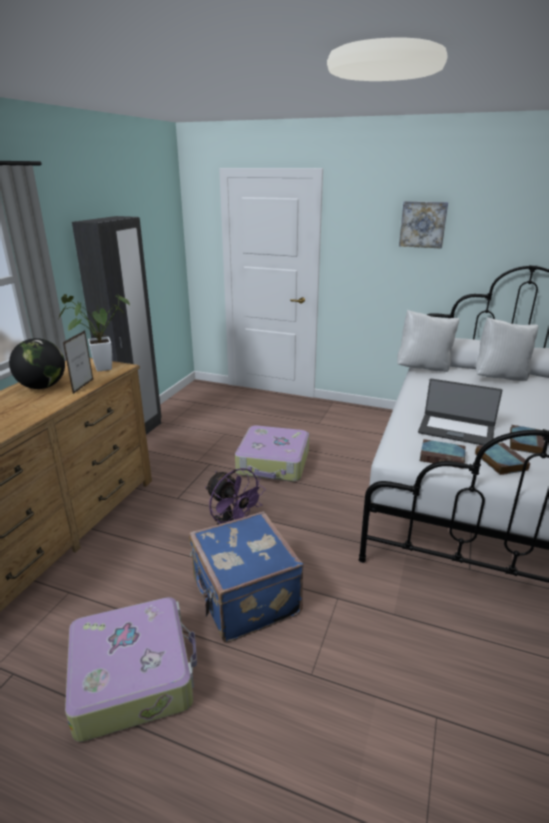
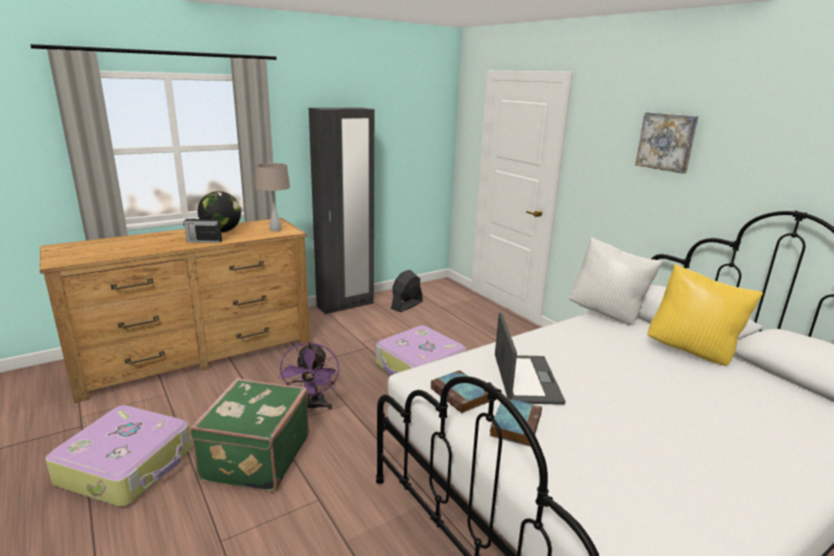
camera: 35 degrees right, 5 degrees down
potted plant [59,294,130,372] -> beige table lamp [255,163,290,231]
picture frame [63,330,93,394] -> none
blue suitcase [189,511,304,642] -> green suitcase [189,378,309,492]
laptop [418,379,502,445] -> laptop turned 150 degrees counterclockwise [495,312,566,405]
white pillow [476,317,538,381] -> yellow pillow [647,264,763,366]
book [510,425,545,454] -> none
none -> radio [183,214,222,243]
none -> black fan [391,270,423,312]

